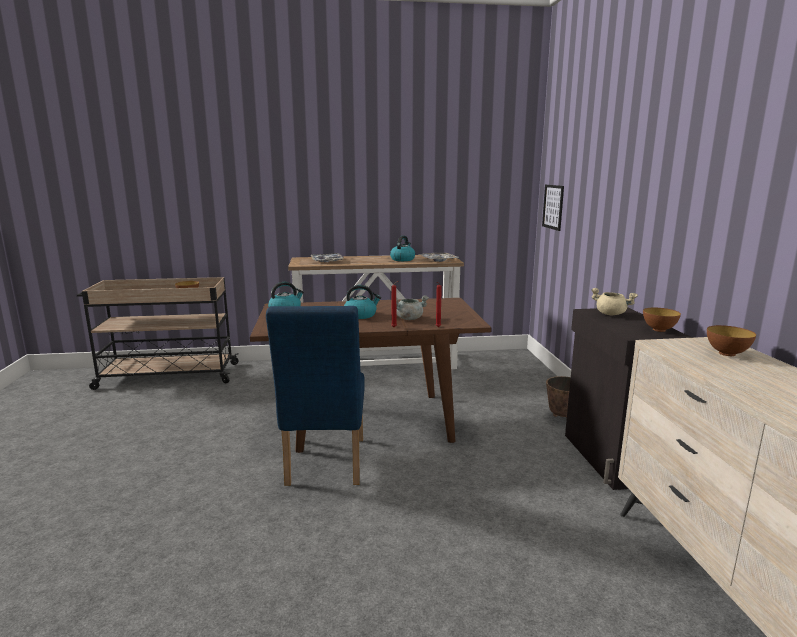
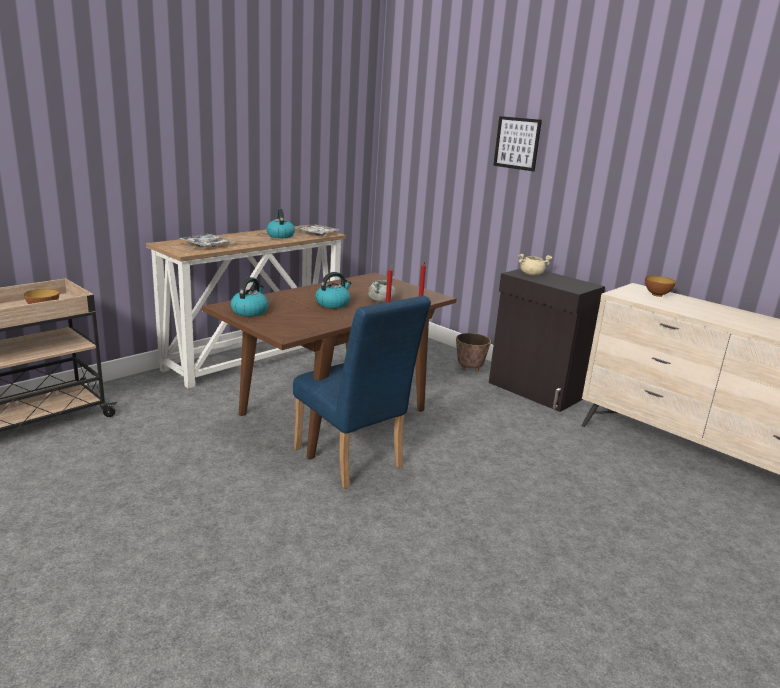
camera: 40 degrees left, 5 degrees up
picture [542,185,564,231] -> picture moved to [493,116,542,172]
bowl [643,308,681,332] -> none

